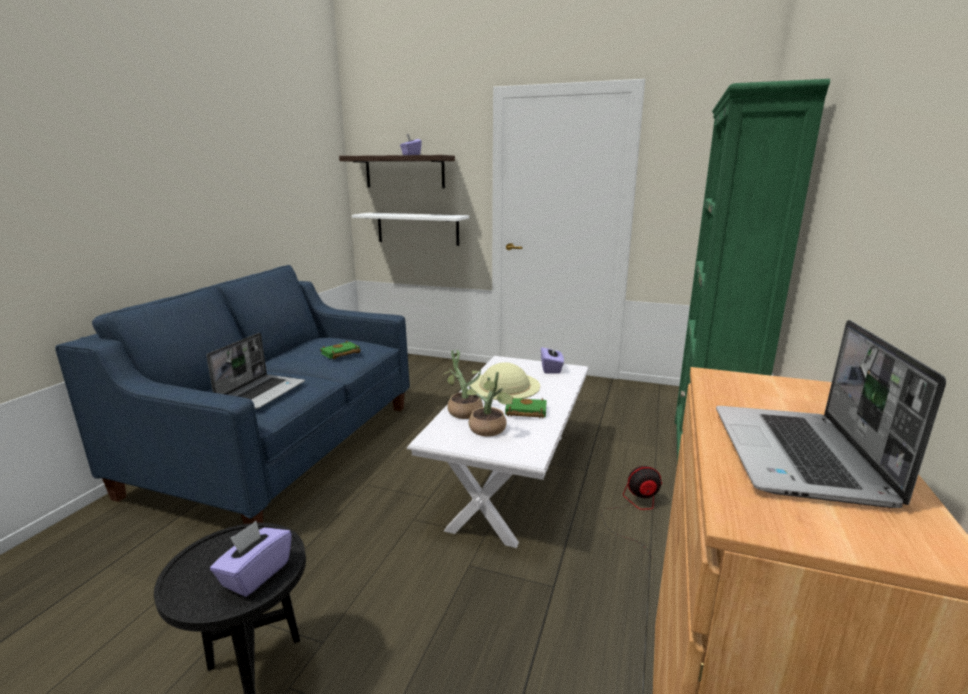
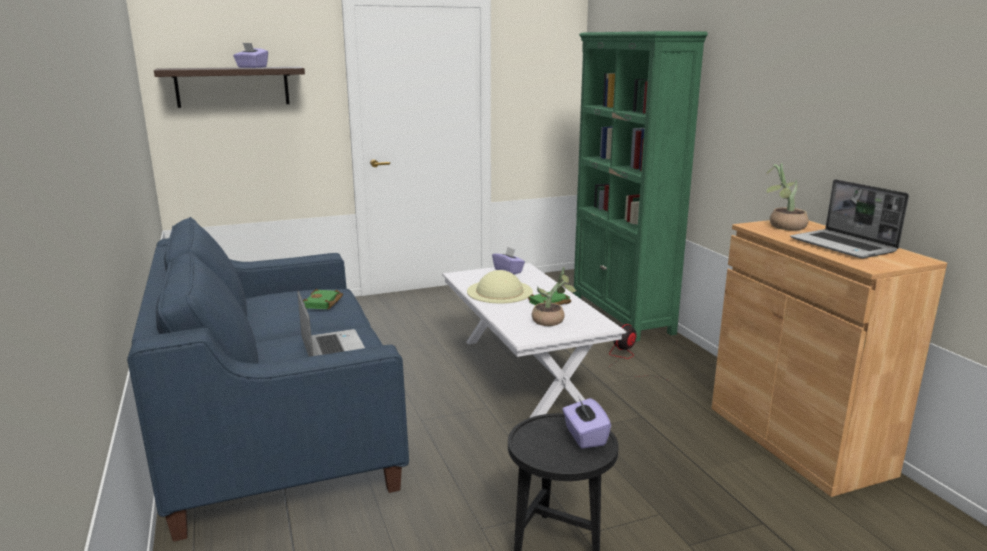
camera: 40 degrees left, 0 degrees up
white shelf [352,213,469,246] -> none
potted plant [442,350,483,419] -> potted plant moved to [766,163,809,231]

